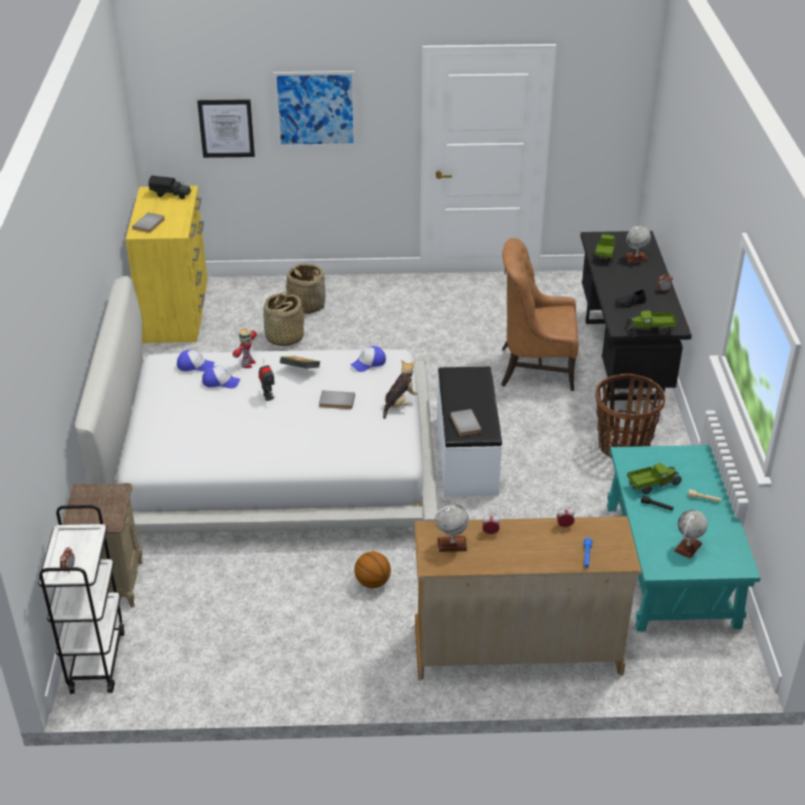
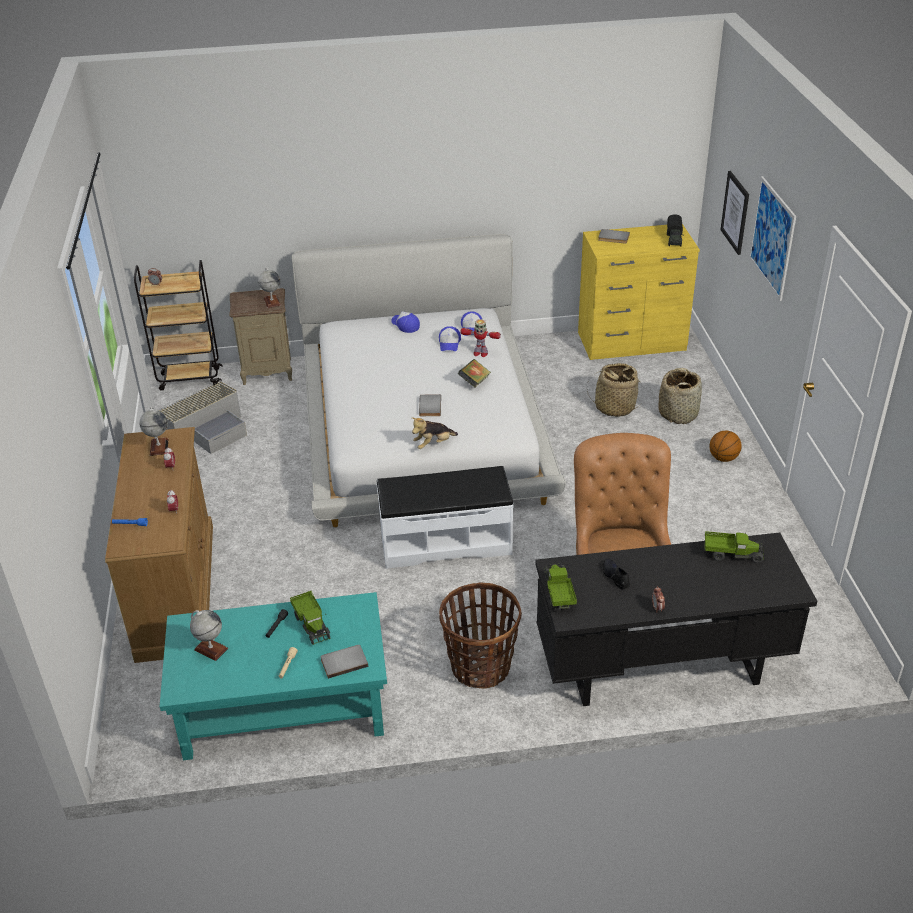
camera: 85 degrees right, 0 degrees up
white cart [38,505,125,694] -> brown cart [134,260,223,391]
toy robot [259,358,274,401] -> none
cap [350,346,386,372] -> cap moved to [391,311,420,333]
basketball [354,551,391,588] -> basketball moved to [709,430,742,462]
plush toy [383,361,418,419] -> plush toy turned 120 degrees clockwise [412,417,458,449]
grey book [450,409,482,436] -> grey book moved to [321,645,368,679]
globe [624,226,651,263] -> globe moved to [258,268,281,308]
none -> grey storage box [159,381,247,454]

